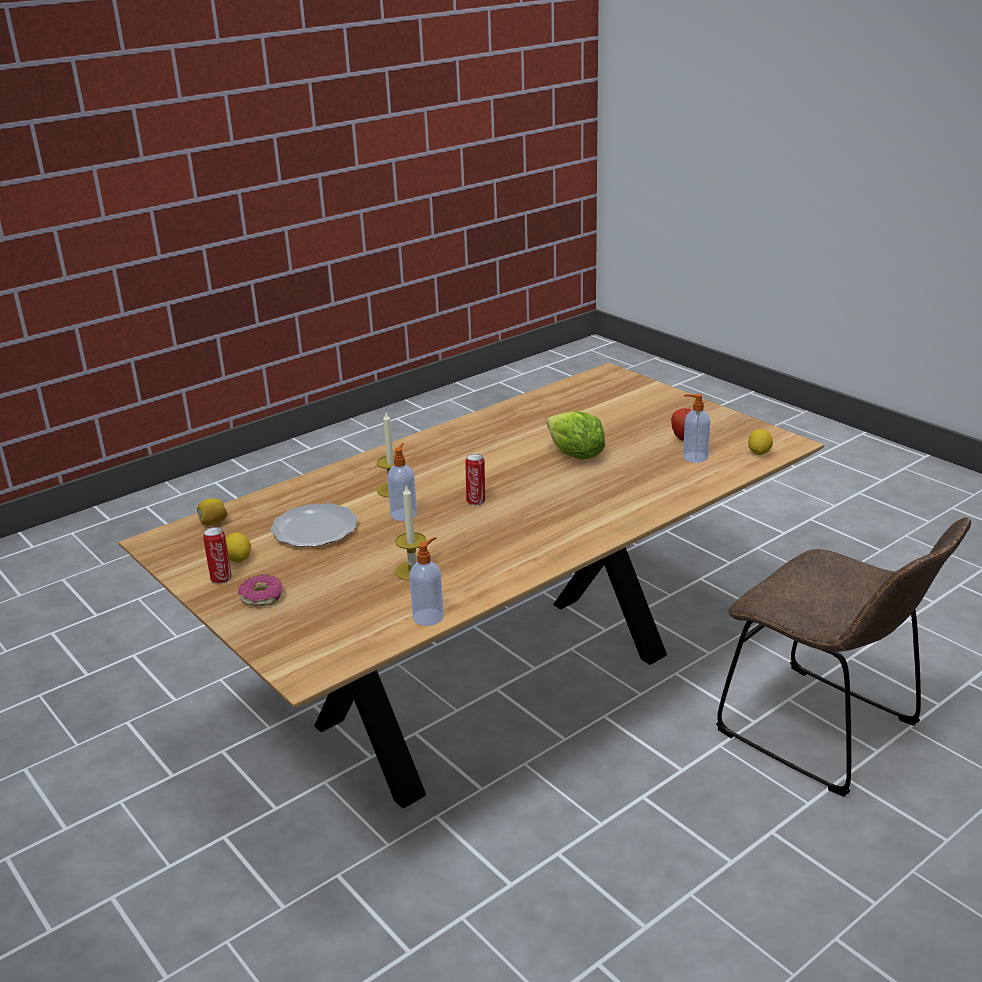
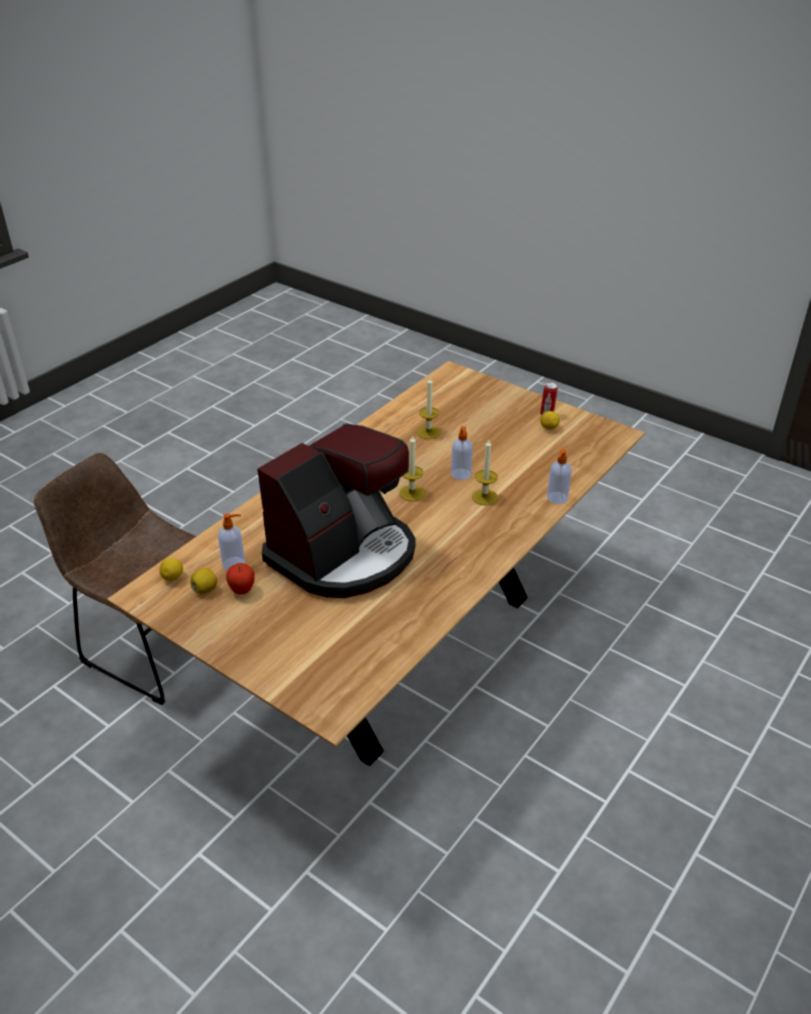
camera: 165 degrees right, 10 degrees up
lemon [197,498,228,525] -> lemon moved to [190,568,217,594]
donut [238,575,283,606] -> none
plate [271,503,358,547] -> none
soap dispenser [409,537,444,626] -> soap dispenser moved to [547,449,572,504]
can [465,454,485,505] -> candle [399,435,425,501]
lettuce [546,411,605,460] -> coffee machine [257,424,416,598]

